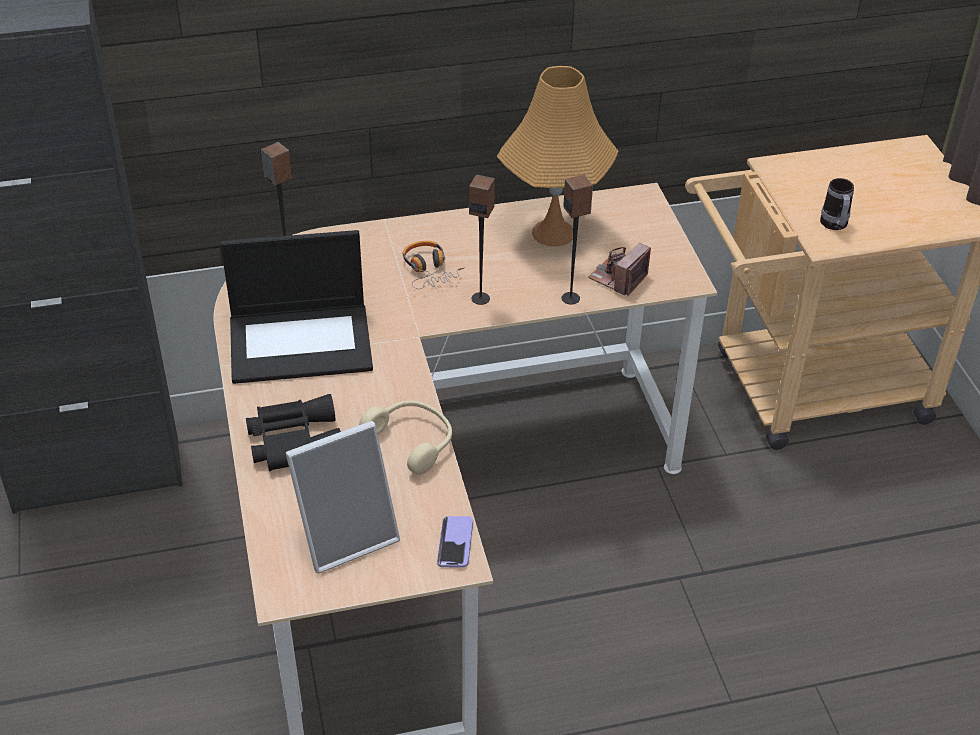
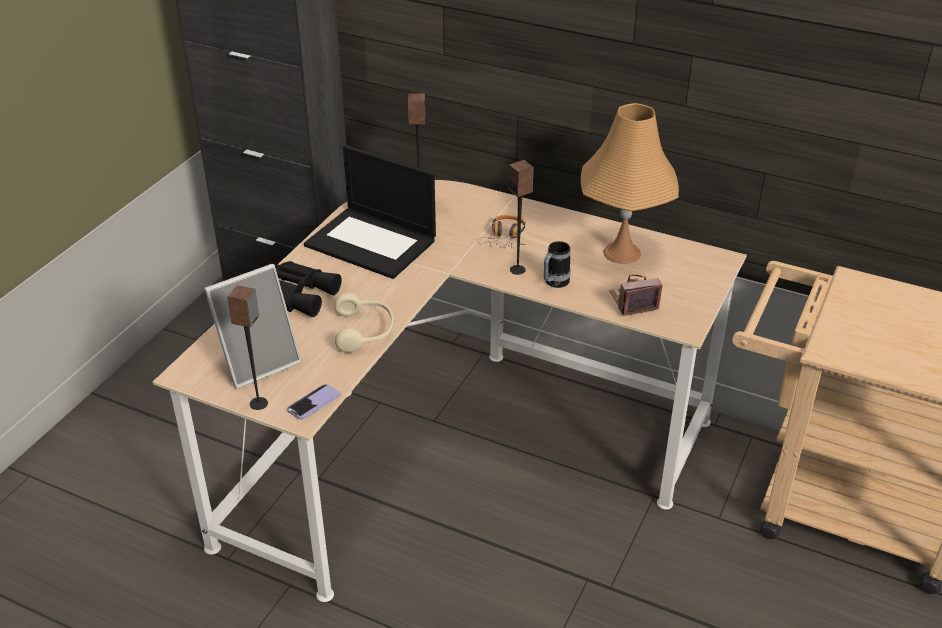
camera: 40 degrees right, 5 degrees down
picture frame [286,421,400,574] -> picture frame turned 45 degrees counterclockwise [204,264,301,389]
speaker [562,175,593,305] -> speaker moved to [227,285,268,410]
mug [820,178,854,230] -> mug moved to [544,241,571,288]

